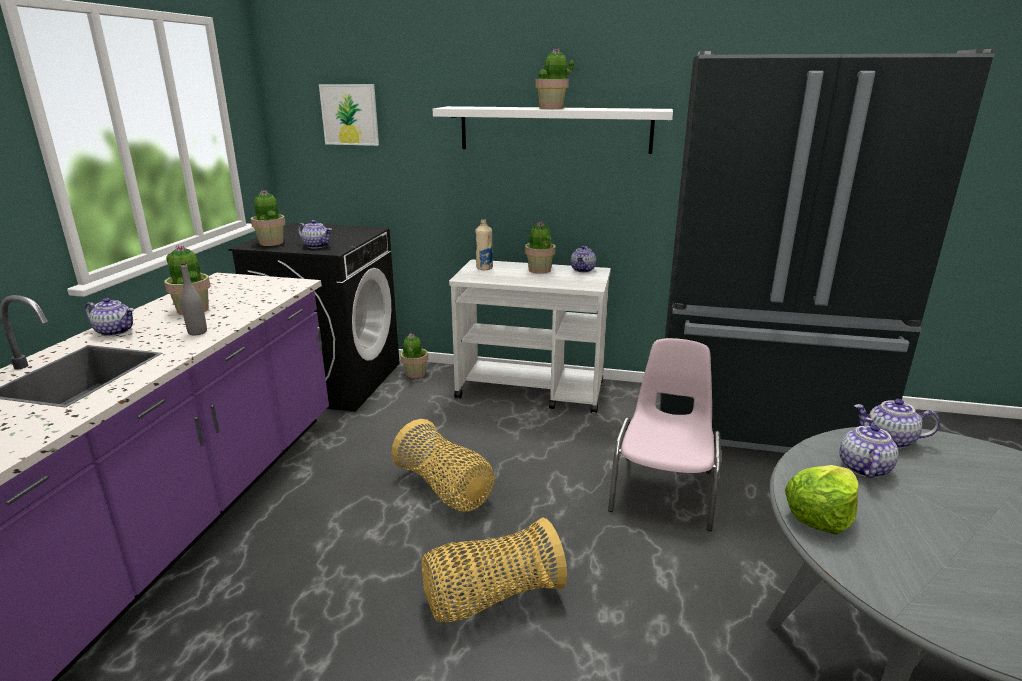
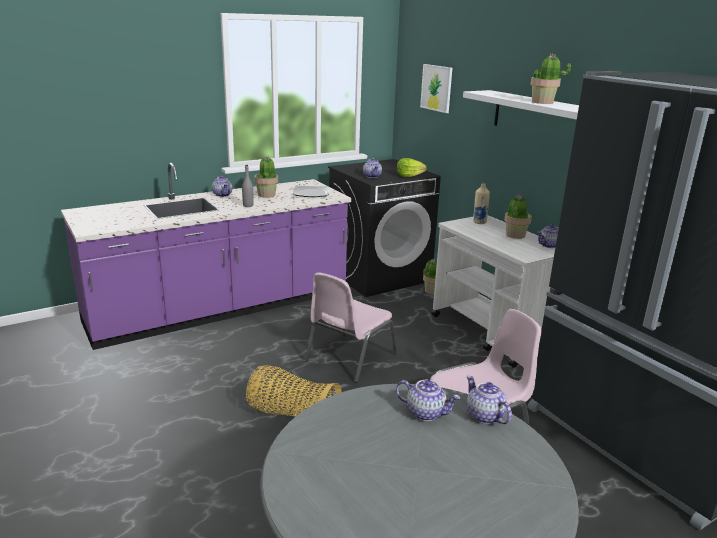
camera: 45 degrees right, 0 degrees up
potted plant [251,190,285,246] -> none
basket [392,419,495,512] -> pink chair [305,273,397,383]
lettuce [785,465,858,535] -> lettuce moved to [397,158,427,177]
teapot [839,418,898,478] -> teapot turned 45 degrees clockwise [396,380,460,421]
none -> plate [293,186,330,197]

